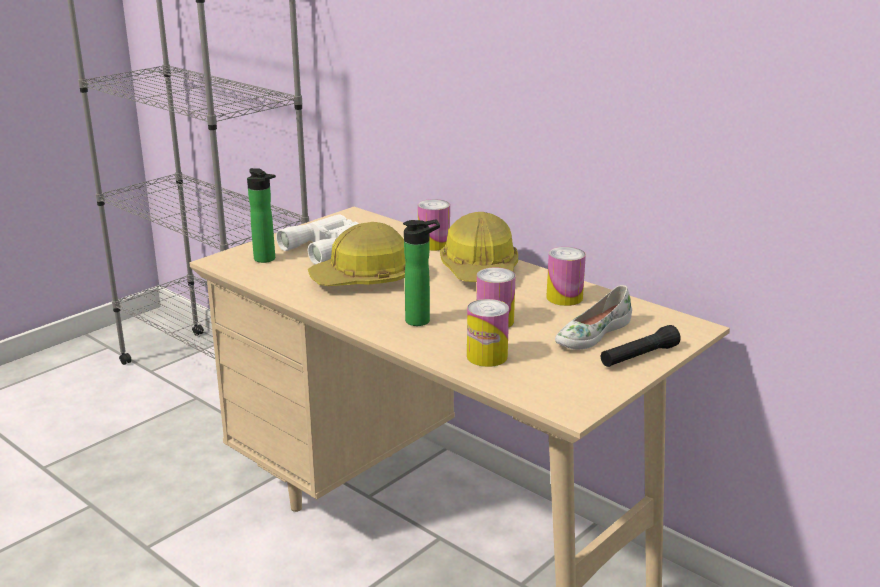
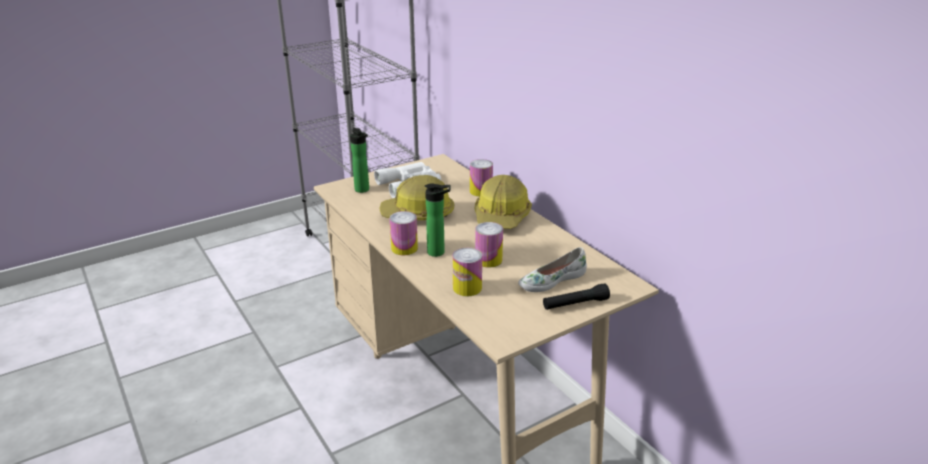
camera: 15 degrees right, 5 degrees up
can [546,247,586,306] -> can moved to [389,211,418,255]

